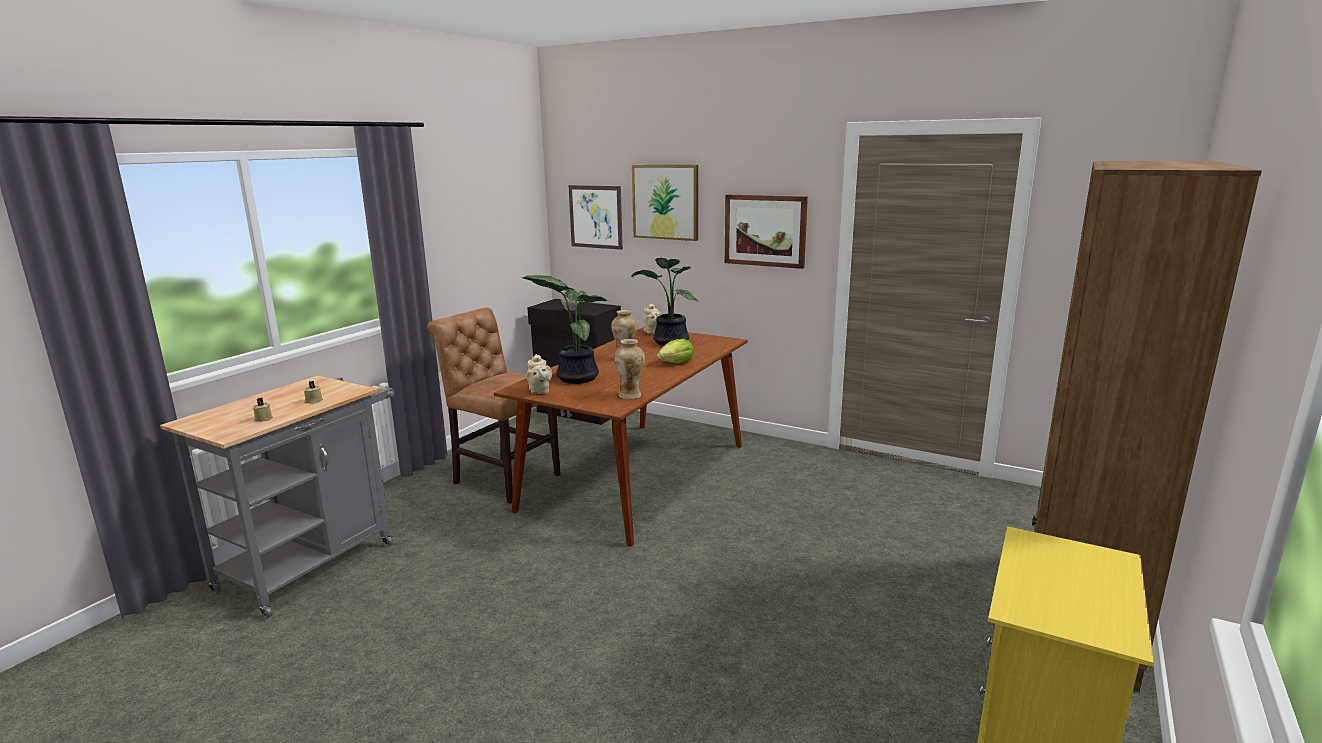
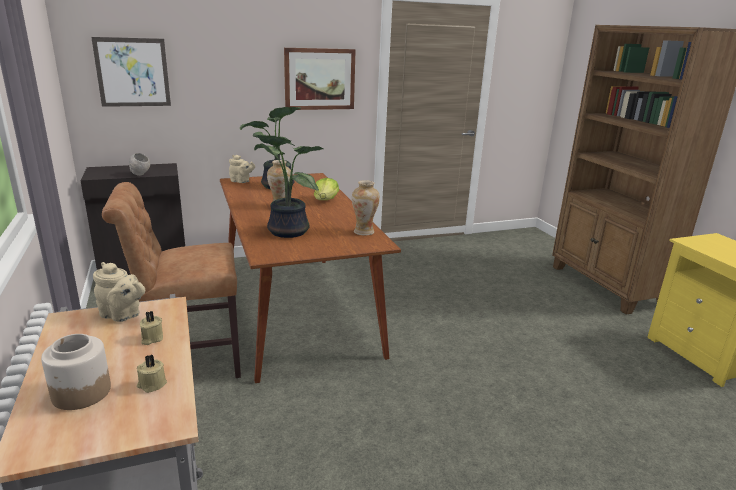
camera: 50 degrees left, 5 degrees up
beige teapot [526,354,552,394] -> beige teapot moved to [93,262,145,322]
picture [632,165,698,241] -> none
none -> jar [41,334,111,410]

